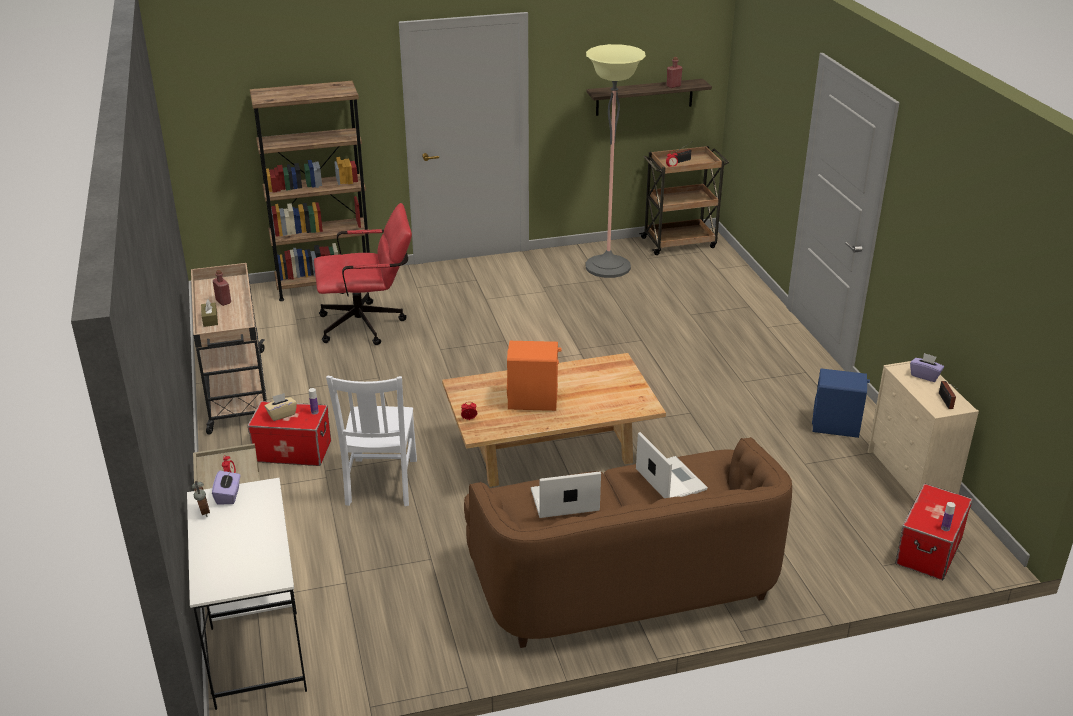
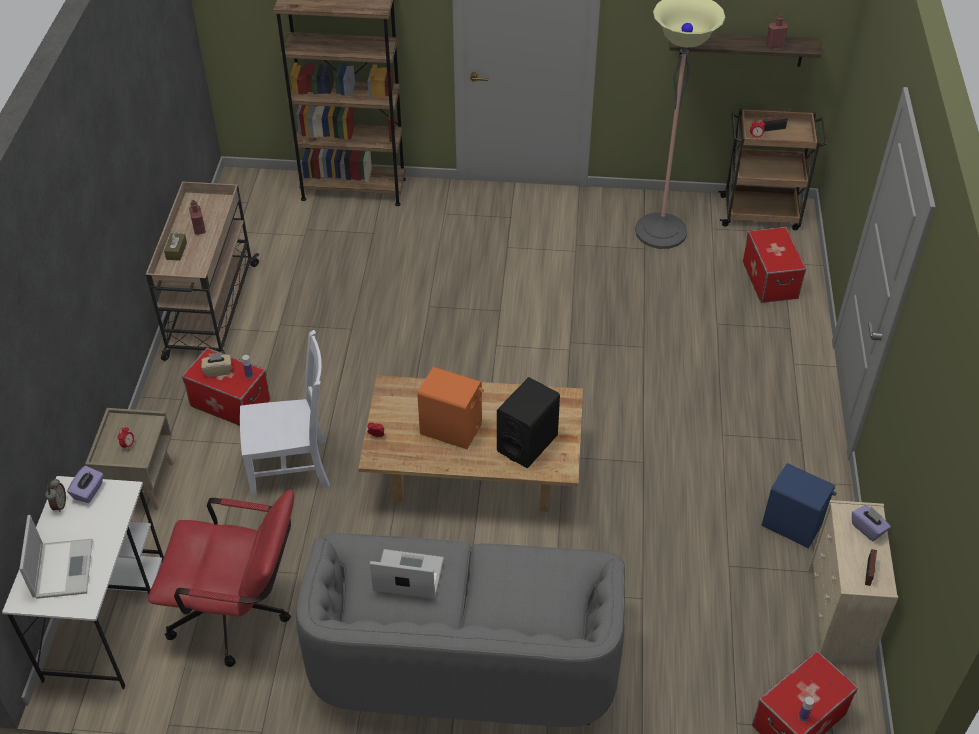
camera: 20 degrees right, 15 degrees up
red office chair [314,203,412,345] -> red office chair moved to [148,489,294,667]
white chair [326,376,417,506] -> white chair turned 120 degrees counterclockwise [240,330,330,497]
brown sofa [464,437,792,648] -> grey sofa [296,533,625,727]
laptop [636,432,708,498] -> laptop moved to [19,515,93,599]
none -> black speaker [497,377,560,468]
none -> storage box [743,227,806,303]

